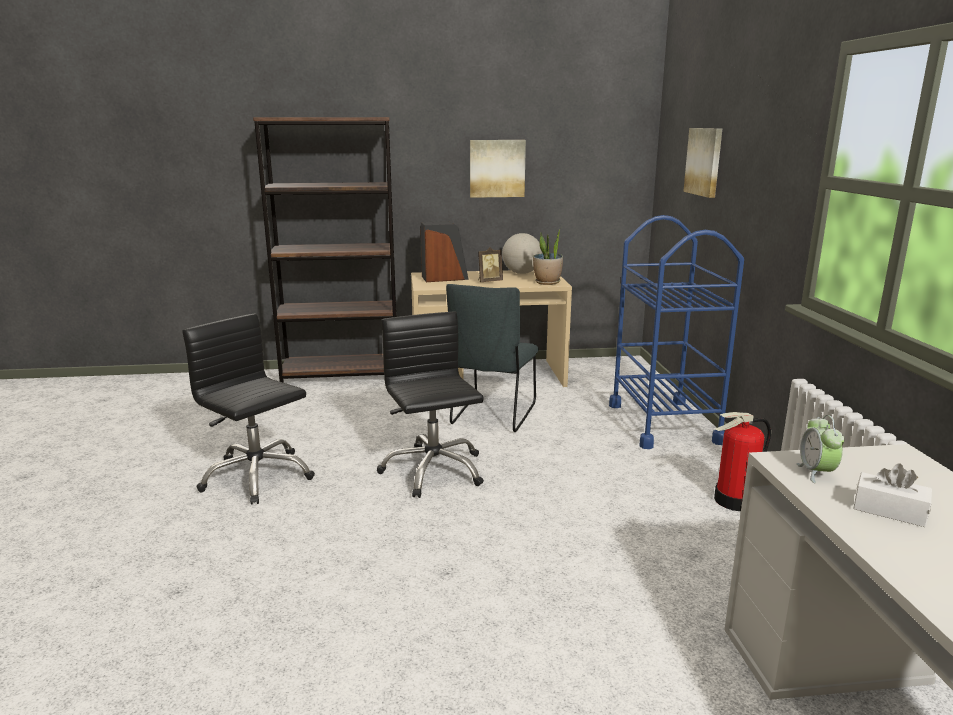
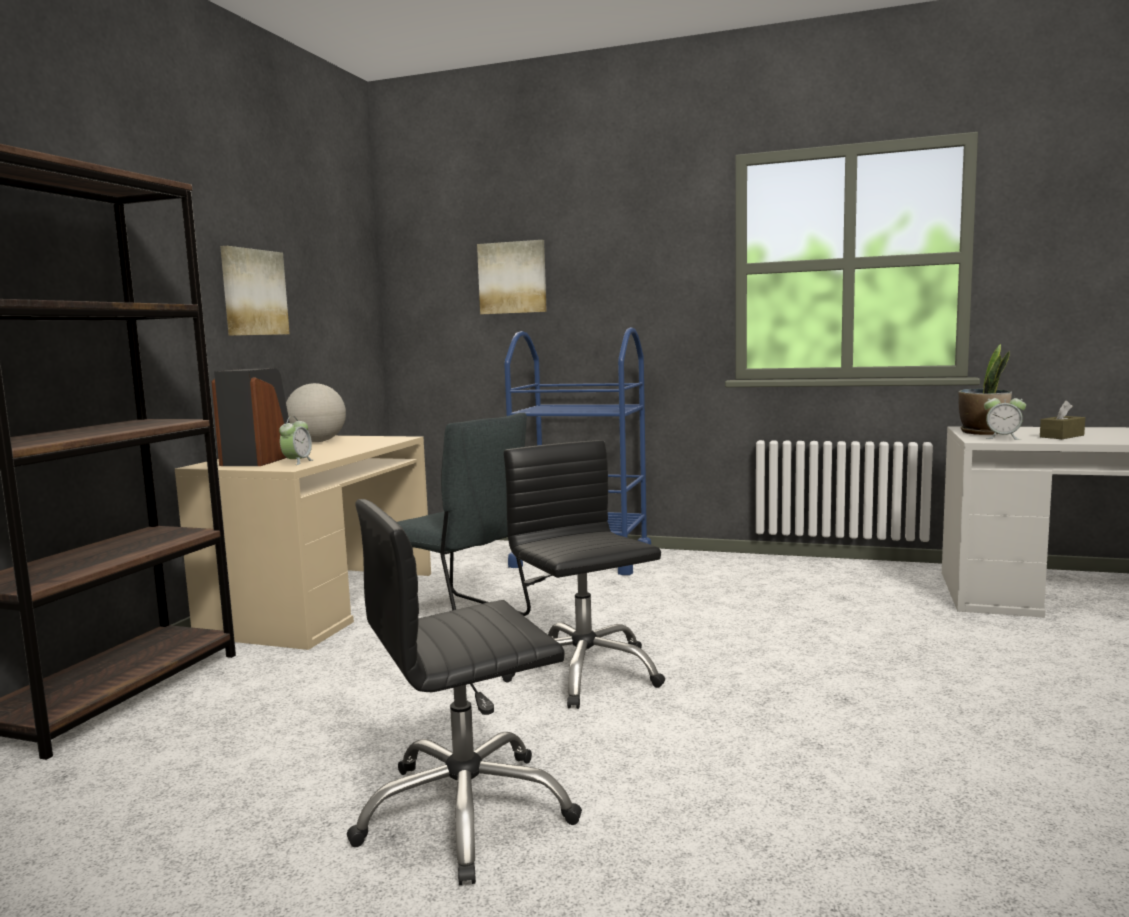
camera: 65 degrees left, 10 degrees down
black office chair [377,312,484,498] -> black office chair turned 60 degrees clockwise [502,440,665,709]
picture frame [478,247,503,282] -> none
potted plant [533,227,563,285] -> potted plant moved to [959,344,1012,435]
fire extinguisher [714,412,771,511] -> none
white tissue box [853,464,932,527] -> brown tissue box [1040,401,1085,439]
none -> alarm clock [279,416,313,465]

